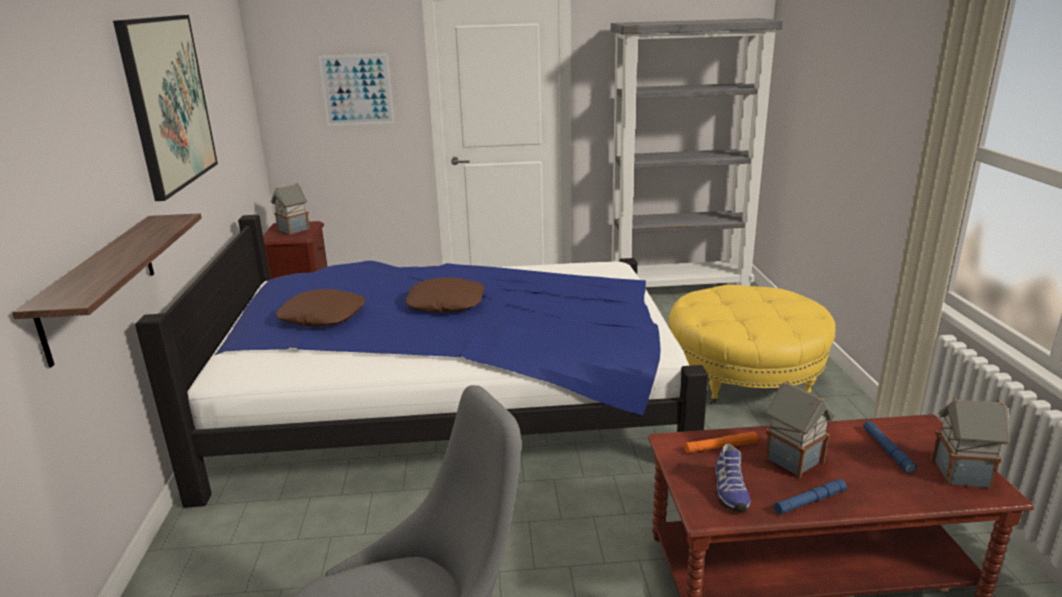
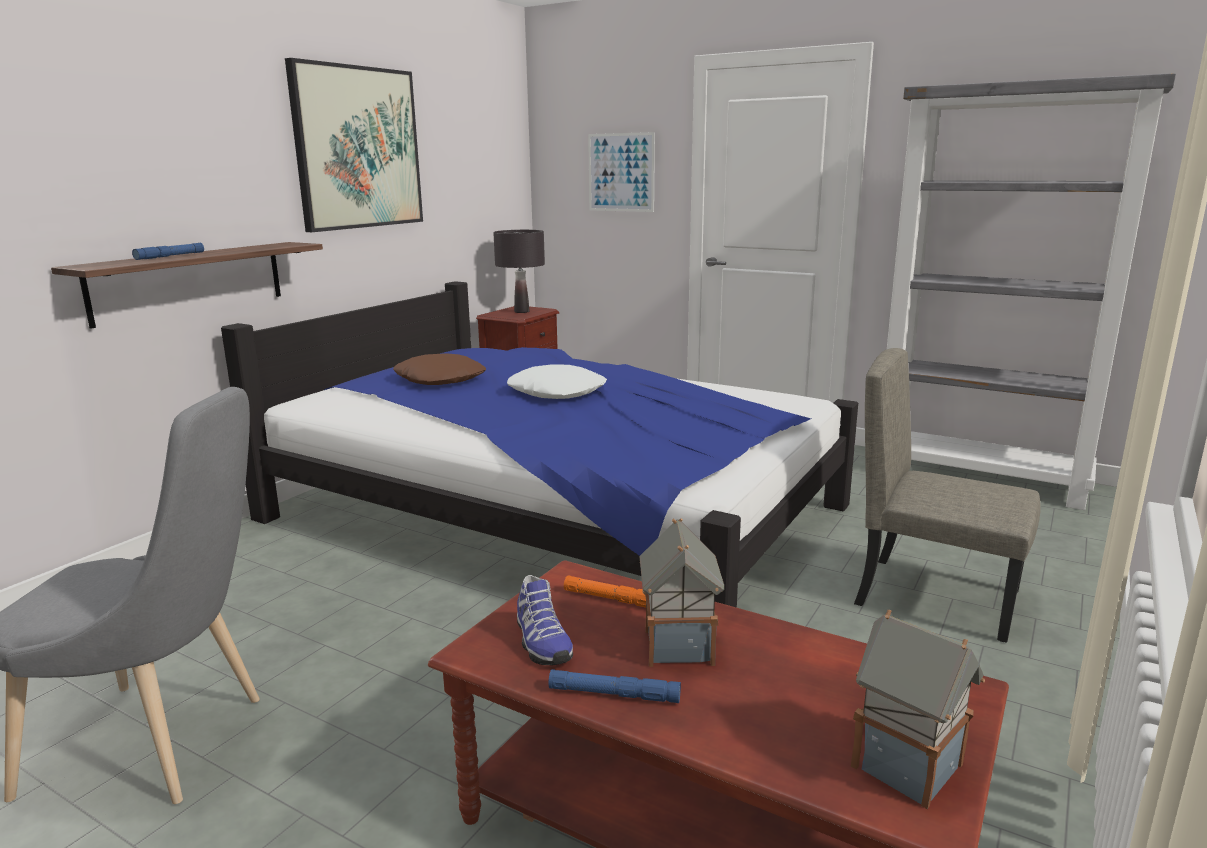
camera: 35 degrees right, 5 degrees down
toy house [271,183,310,235] -> black table lamp [493,230,545,313]
brown pillow [406,277,484,312] -> white pillow [507,364,607,399]
yellow ottoman [669,285,835,404] -> beige chair [854,348,1041,643]
shoe [715,444,750,511] -> shoe turned 60 degrees counterclockwise [517,575,573,665]
blue flashlight [863,421,917,473] -> blue flashlight moved to [132,243,204,260]

